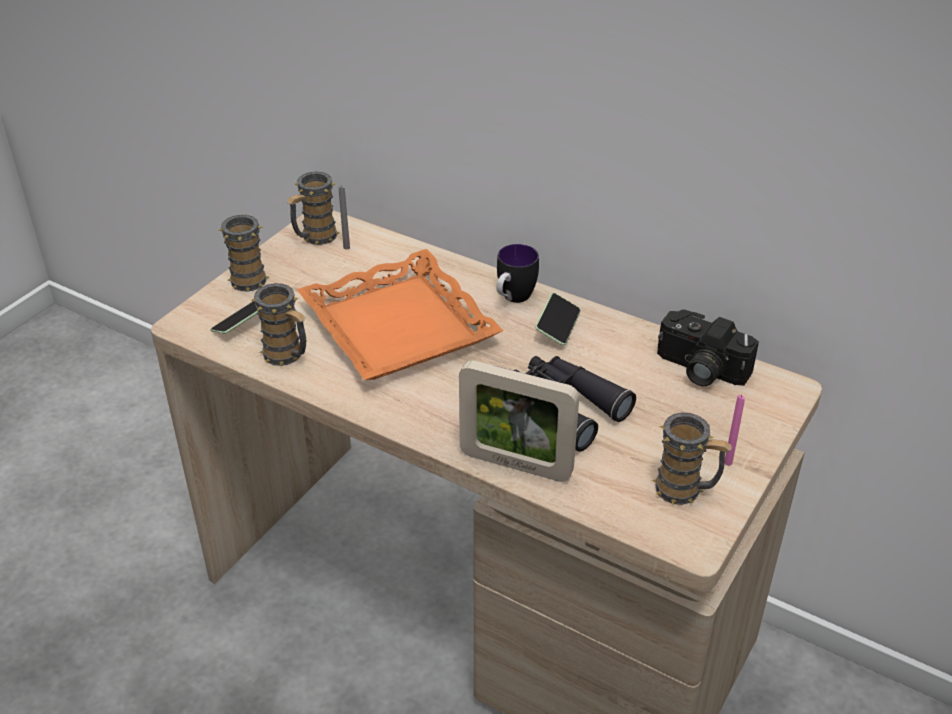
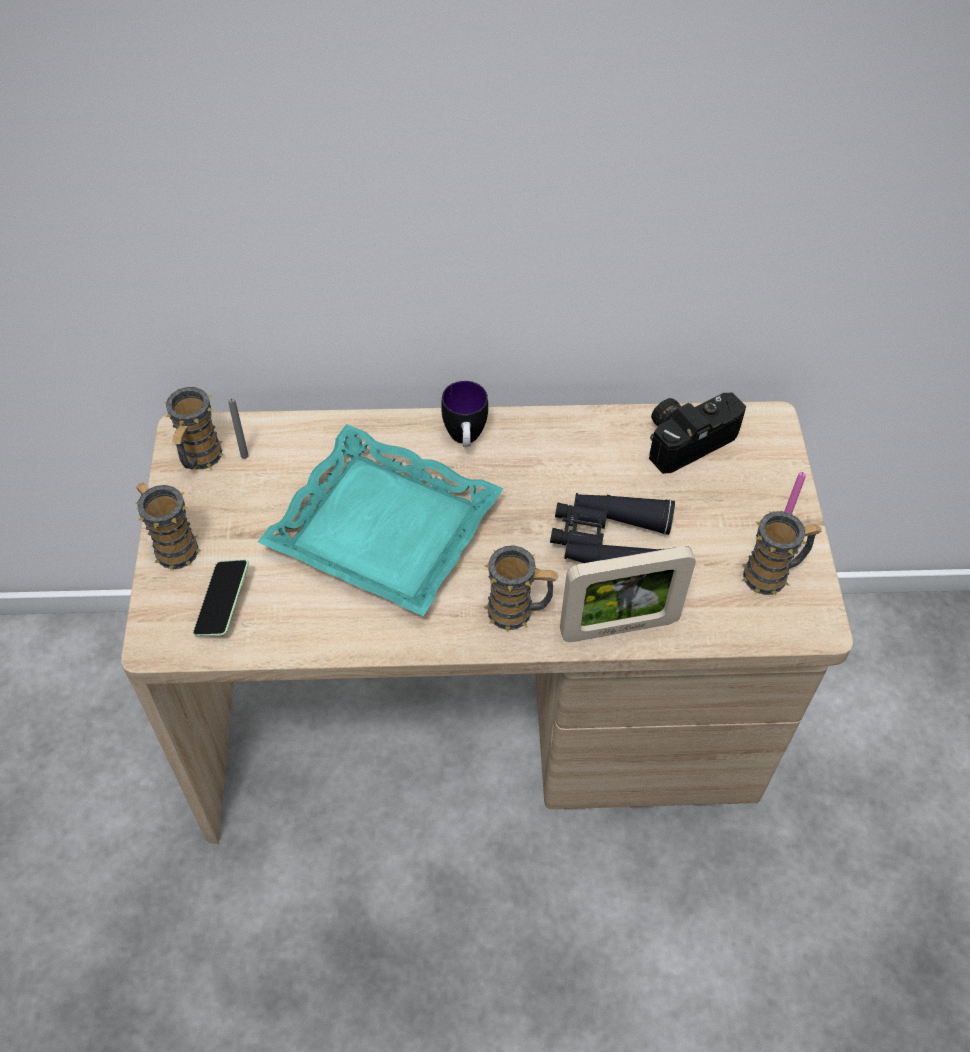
camera: 35 degrees left, 15 degrees up
mug [250,283,306,366] -> mug moved to [484,545,559,632]
orange tray [297,249,503,380] -> turquoise tray [258,424,504,616]
phone [535,293,581,345] -> none
camera [657,309,759,386] -> camera turned 150 degrees clockwise [649,393,746,474]

